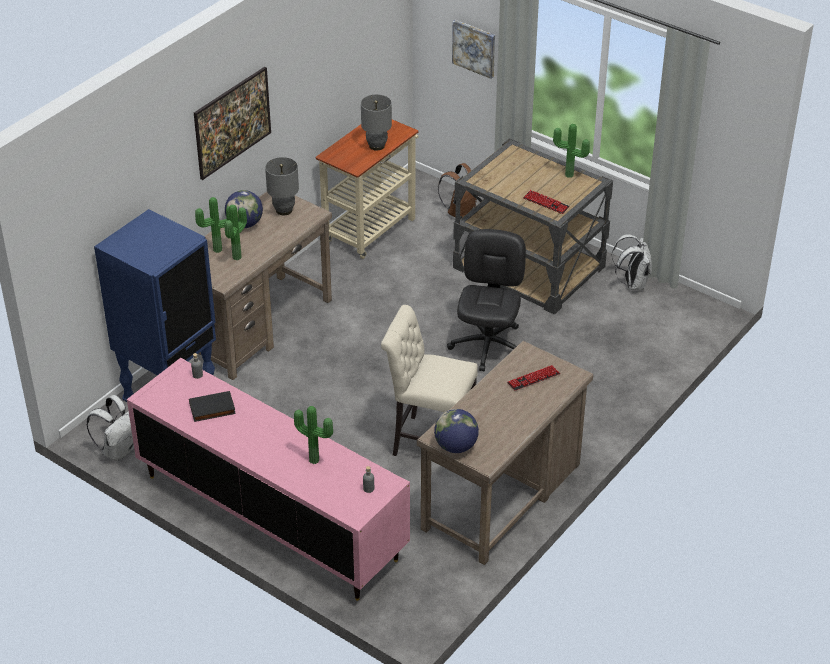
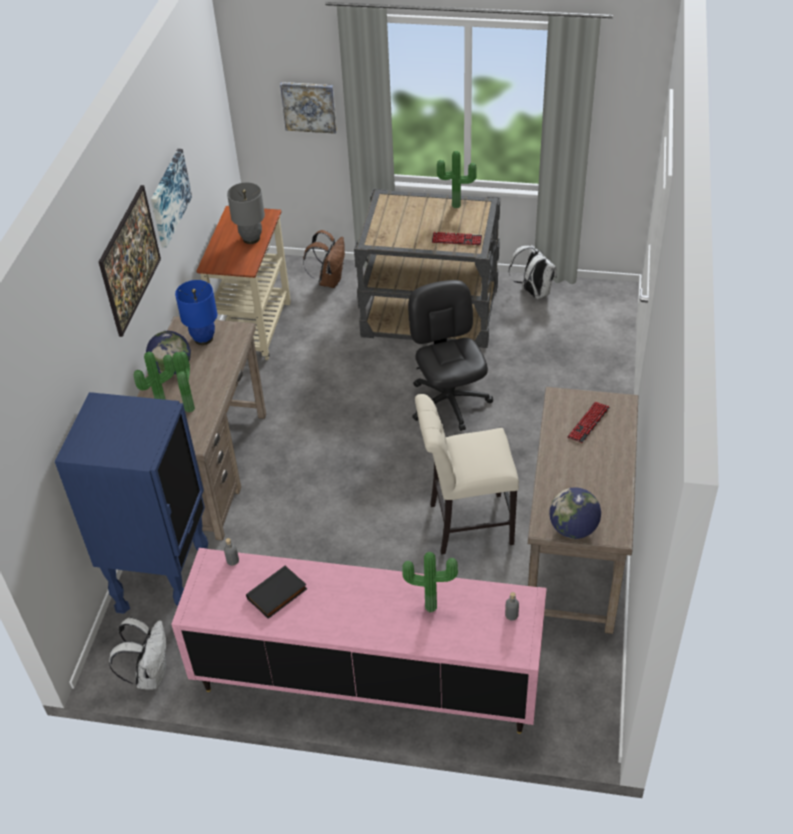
camera: 25 degrees left, 5 degrees up
grey table lamp [265,157,299,215] -> blue table lamp [175,280,217,345]
none -> picture [151,149,192,248]

